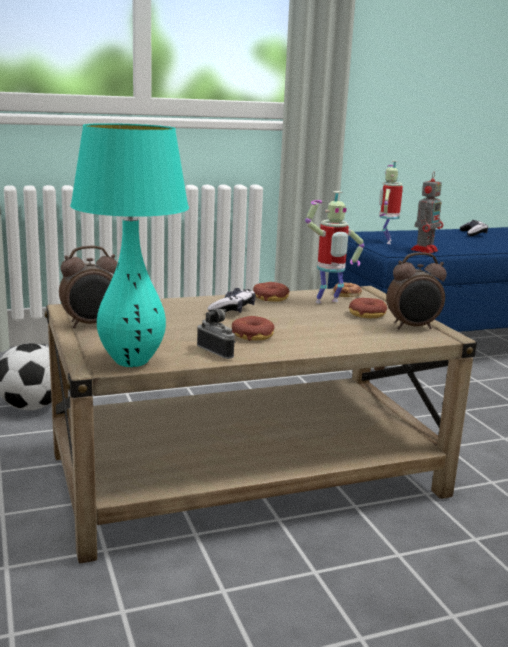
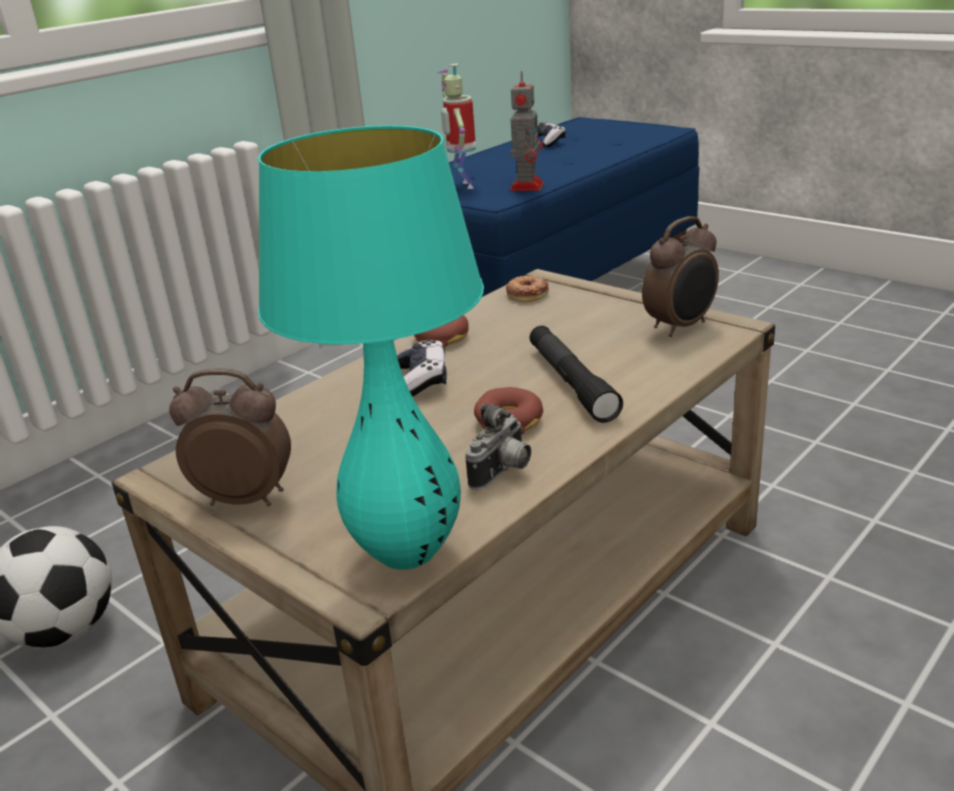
camera: 25 degrees left, 10 degrees up
alarm clock [59,246,118,328] -> alarm clock turned 120 degrees counterclockwise [169,369,291,506]
camera [197,309,236,359] -> camera turned 105 degrees clockwise [465,403,531,490]
toy robot [305,191,364,303] -> none
donut [349,298,387,318] -> none
none -> black flashlight [530,326,623,423]

